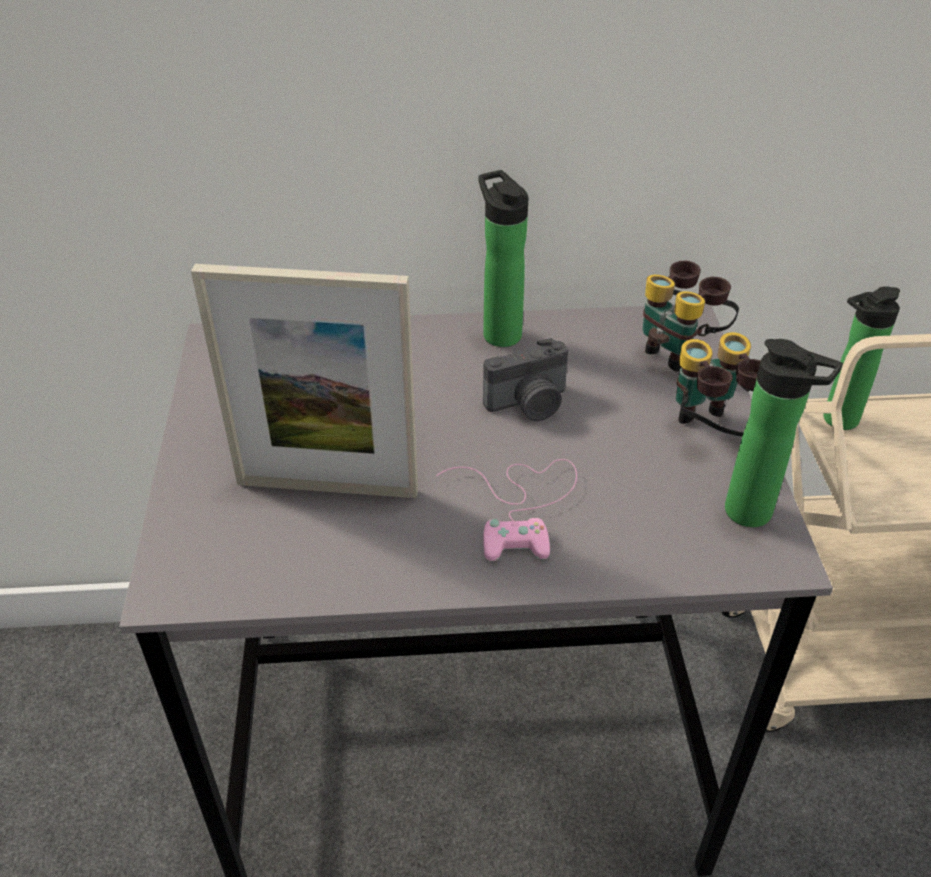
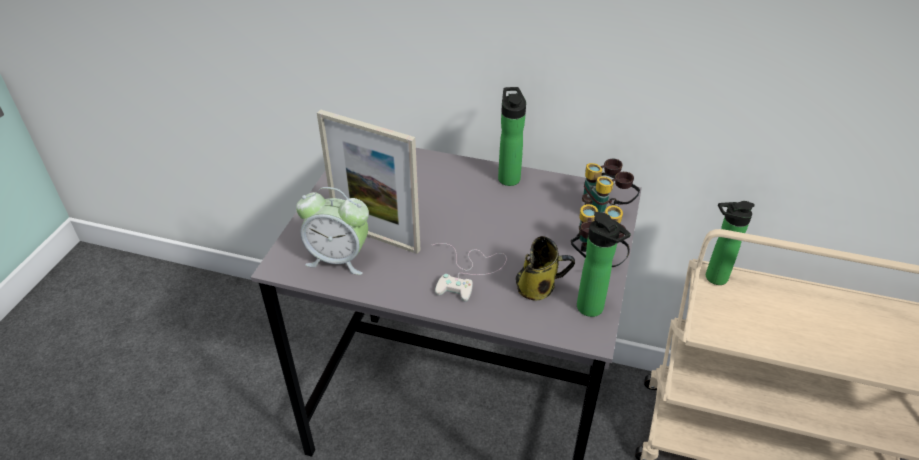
camera: 20 degrees right, 0 degrees up
pink game controller [436,459,577,561] -> white game controller [433,243,507,302]
camera [483,338,568,421] -> none
none -> alarm clock [296,187,369,275]
none -> mug [516,236,575,301]

